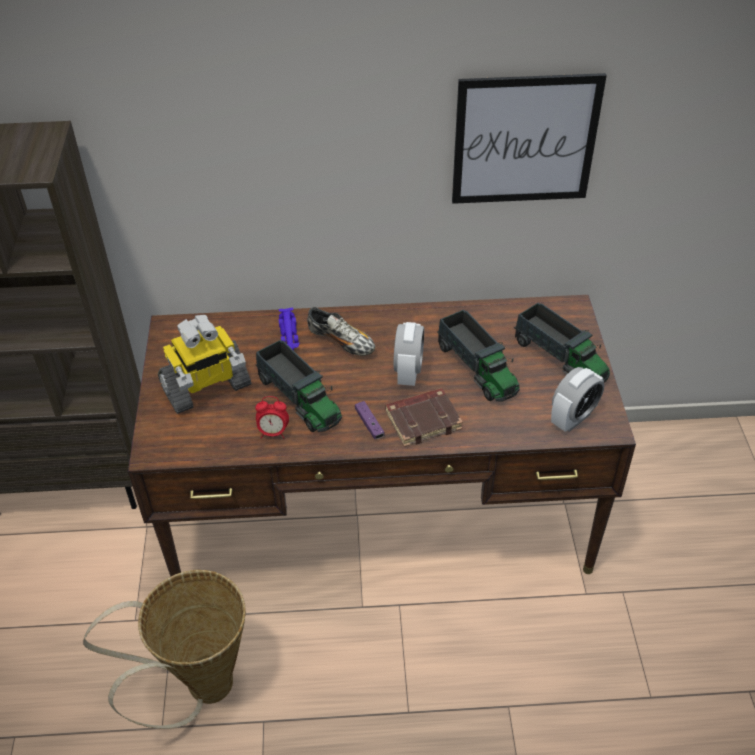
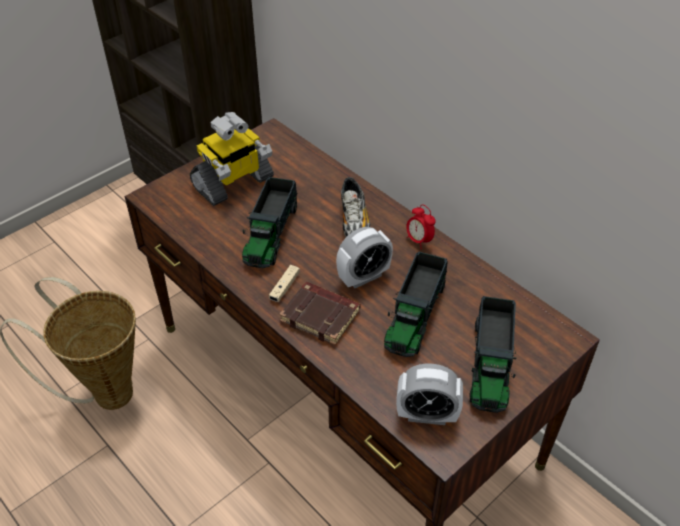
camera: 50 degrees right, 0 degrees up
toy robot [158,315,251,414] -> toy robot turned 60 degrees counterclockwise [190,112,274,206]
alarm clock [255,396,289,438] -> alarm clock moved to [406,205,436,249]
purple toy car [278,308,299,351] -> none
purple game controller [355,401,385,439] -> beige game controller [269,265,300,302]
picture [452,73,607,204] -> none

